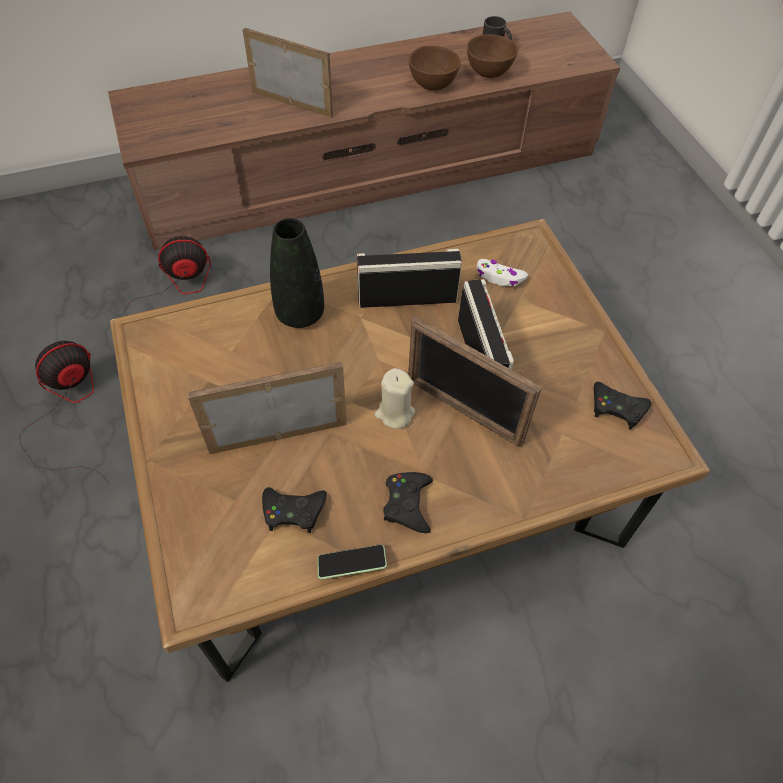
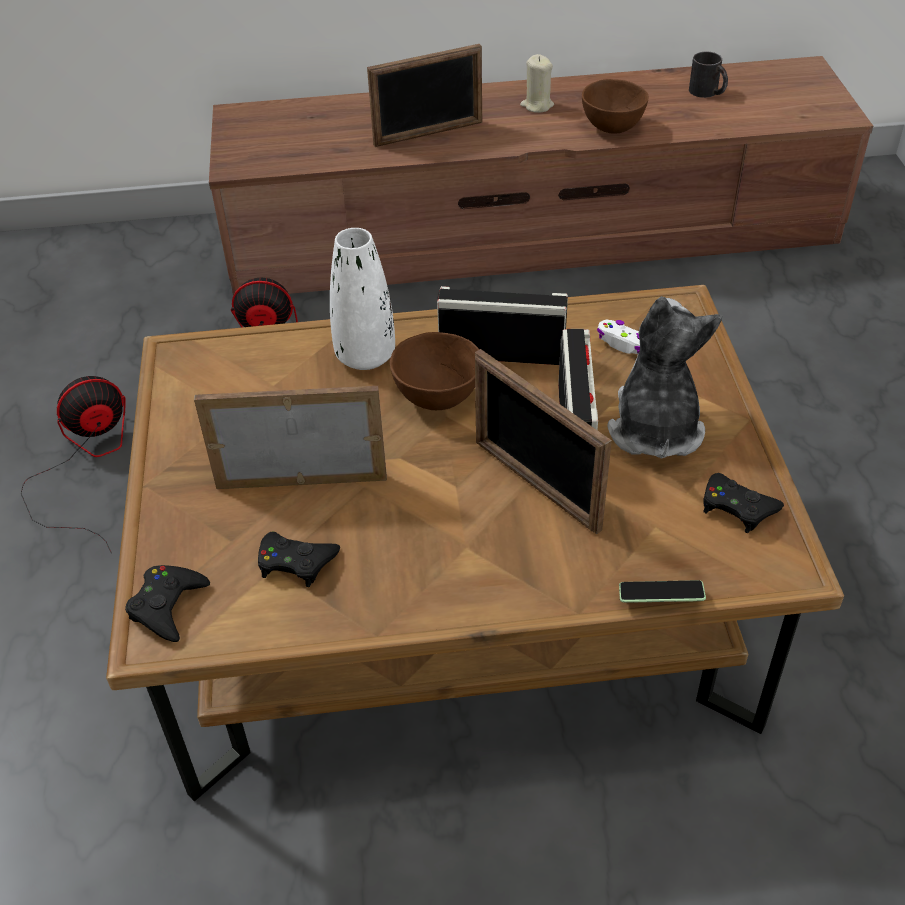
camera: 15 degrees right, 10 degrees down
picture frame [243,28,333,117] -> picture frame turned 120 degrees clockwise [367,44,482,147]
black vase [270,218,324,328] -> white vase [330,228,395,370]
phone [317,544,387,579] -> phone moved to [619,580,706,603]
beige candle [375,368,415,429] -> beige candle moved to [520,54,554,113]
black game controller [383,472,433,533] -> black game controller moved to [125,565,210,642]
brown bowl [467,34,518,78] -> brown bowl moved to [390,332,479,410]
none -> plush toy [607,296,723,459]

